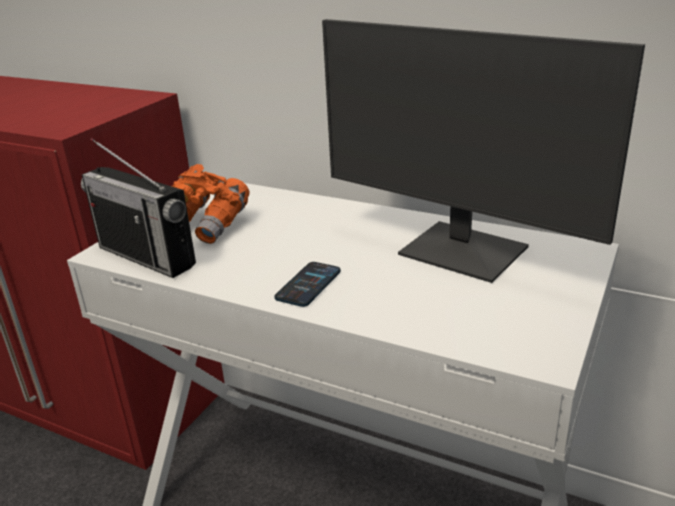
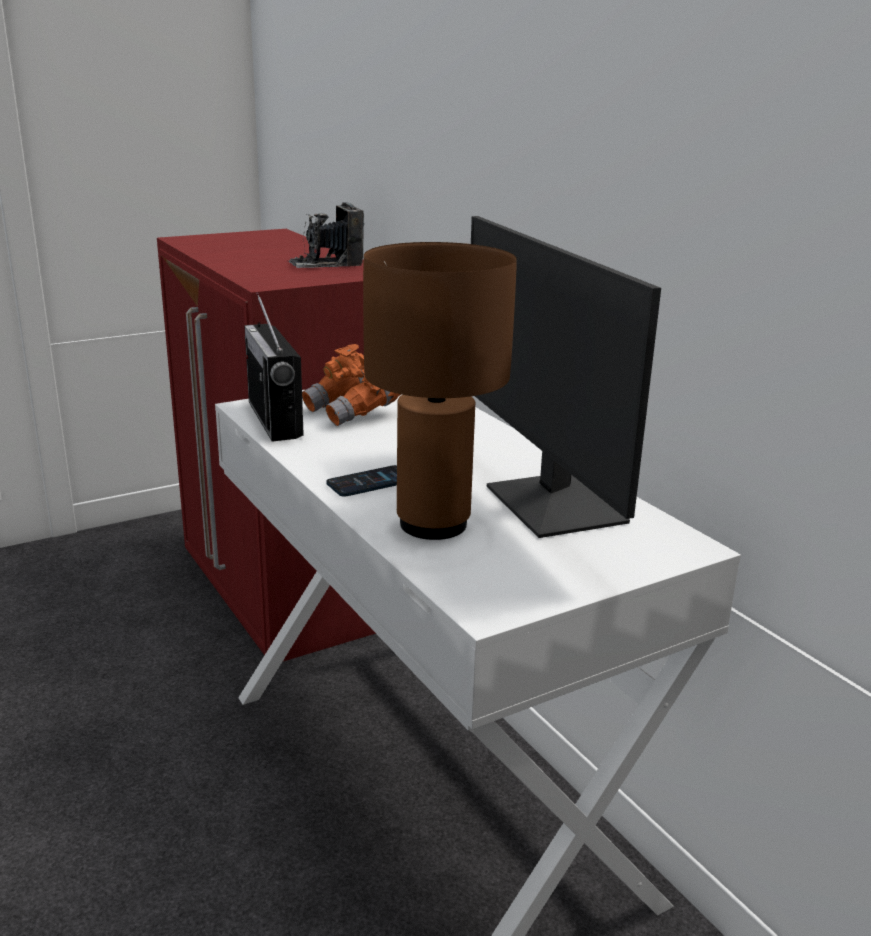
camera: 30 degrees right, 5 degrees down
none -> camera [289,202,364,268]
none -> brown table lamp [363,242,517,540]

